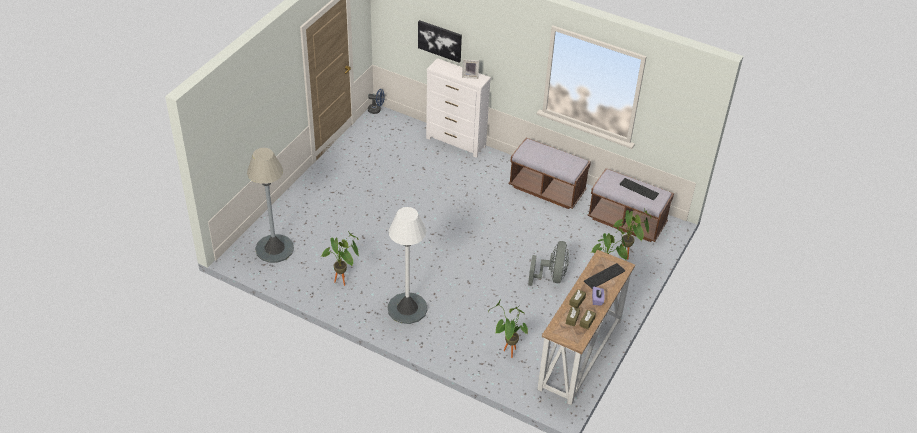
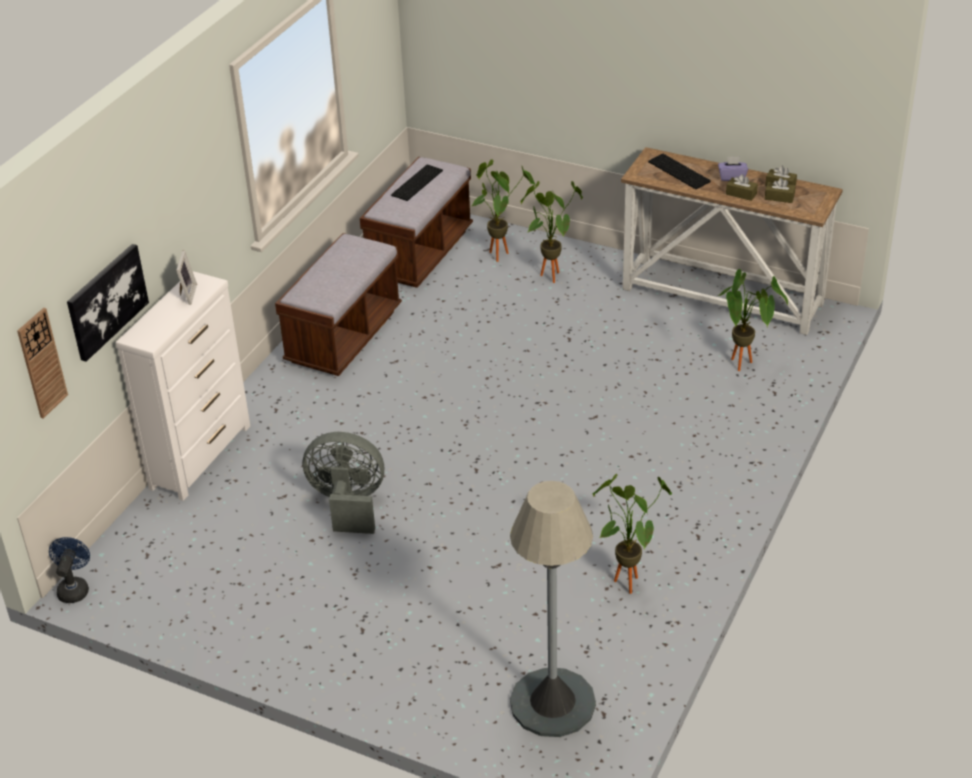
camera: 90 degrees left, 5 degrees down
white floor lamp [387,207,428,324] -> none
grey fan [528,241,569,286] -> grey fan moved to [302,432,384,534]
none -> wall clock [17,308,68,418]

